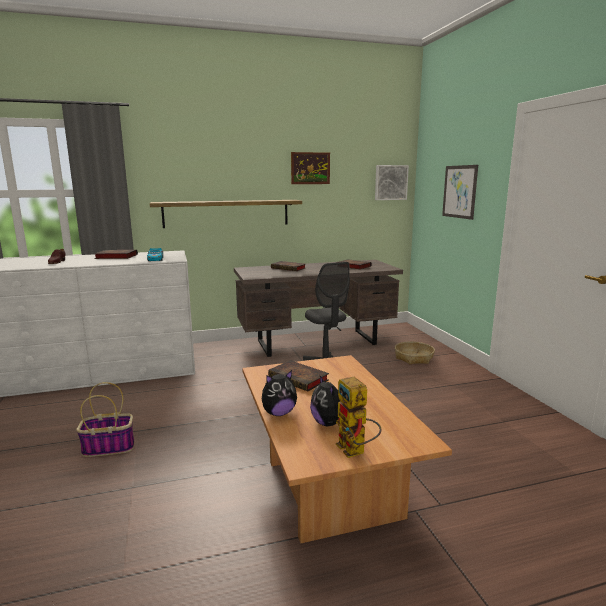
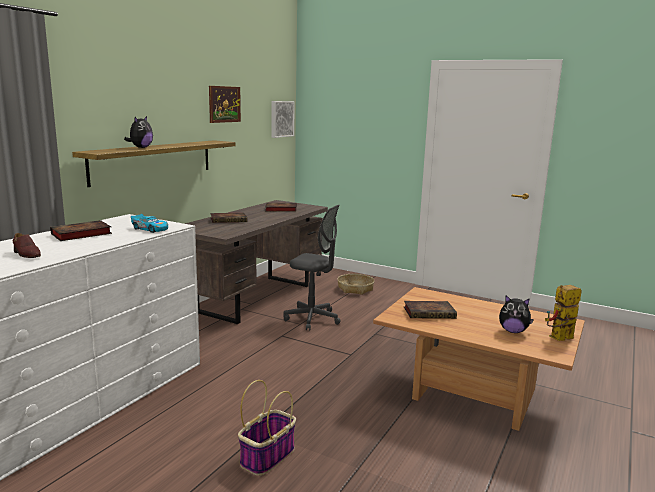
camera: 45 degrees left, 0 degrees up
plush toy [262,370,297,416] -> plush toy moved to [124,116,153,148]
toy robot [336,377,381,458] -> toy robot turned 135 degrees clockwise [545,285,582,341]
picture [442,165,478,220] -> none

